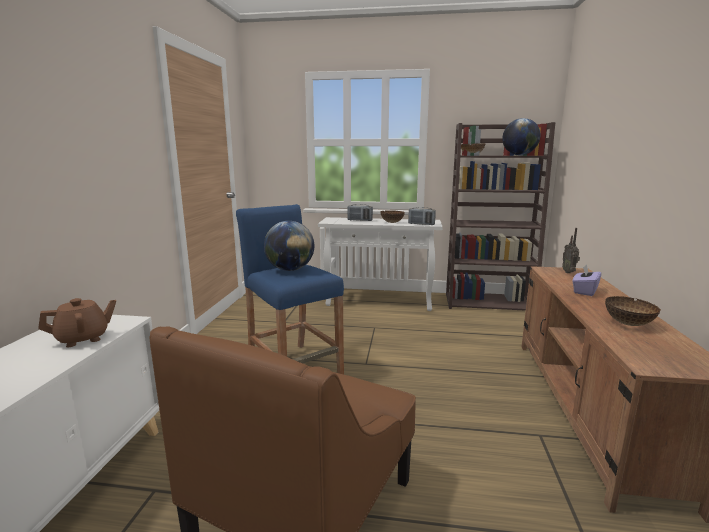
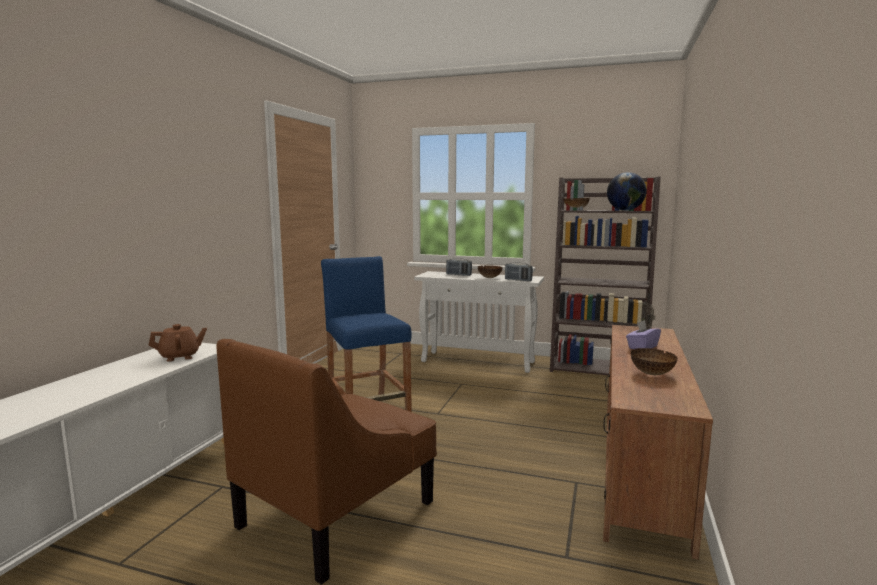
camera: 10 degrees right, 5 degrees down
globe [264,221,314,271] -> none

